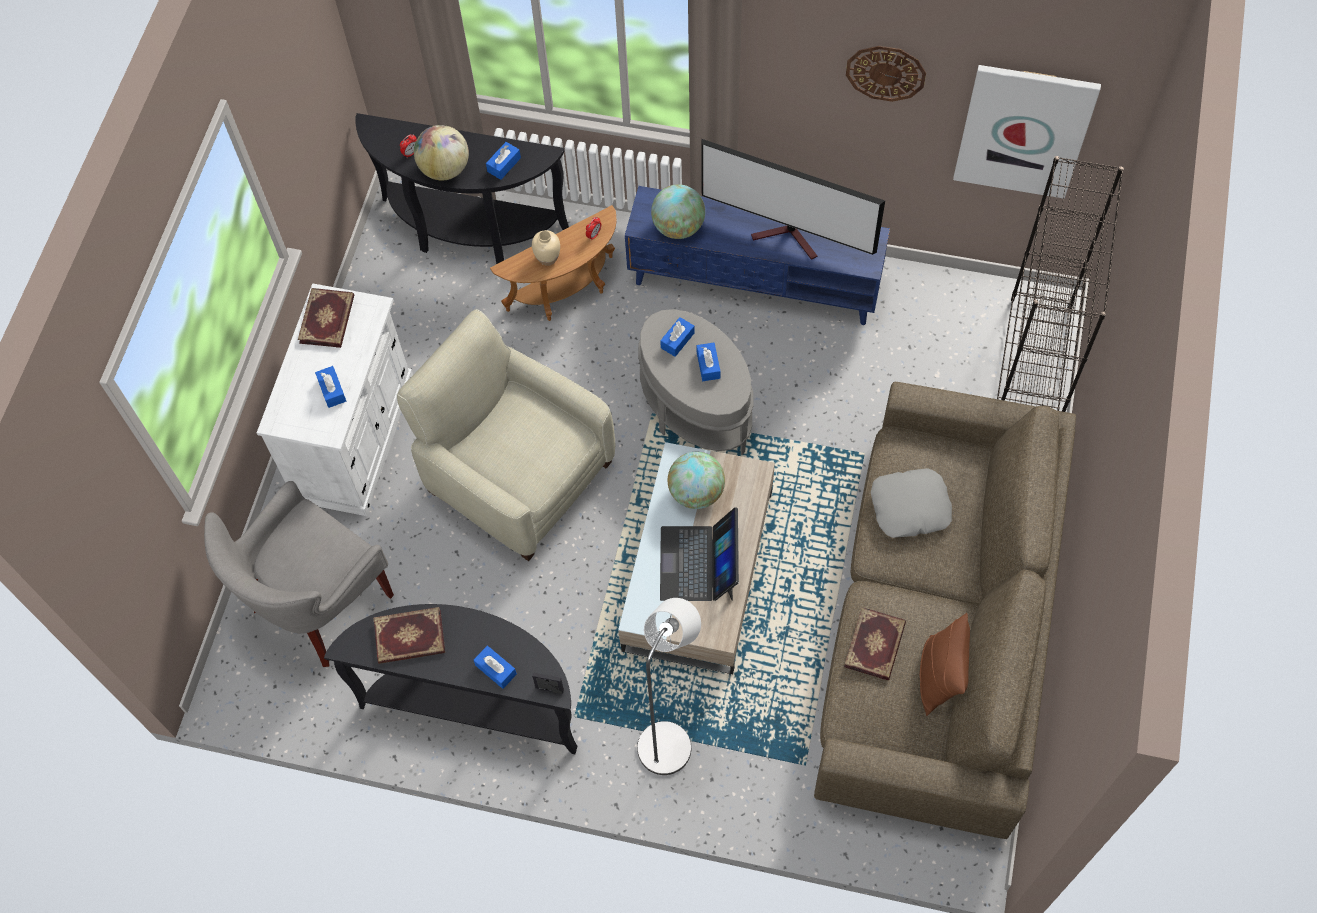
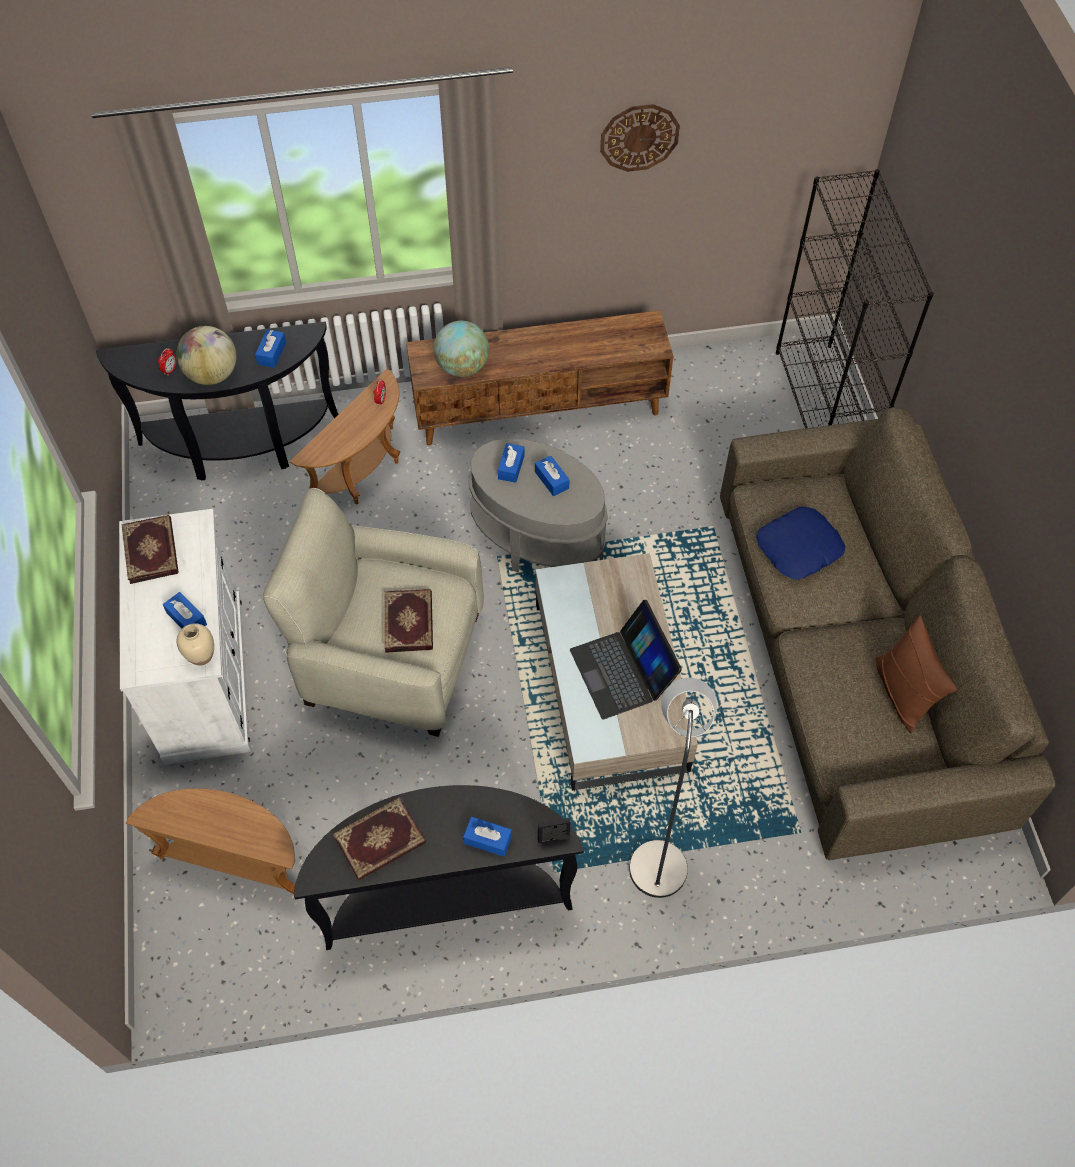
camera: 25 degrees left, 5 degrees down
grey armchair [204,481,394,667] -> brown side table [126,788,295,894]
beige vase [532,230,560,266] -> beige vase moved to [177,623,214,666]
blue tv stand [625,186,890,325] -> brown tv stand [406,310,674,446]
globe [668,452,725,509] -> none
television [701,139,885,260] -> none
book [844,607,906,680] -> book moved to [384,589,433,653]
grey pillow [871,468,952,538] -> blue pillow [756,507,845,580]
picture [953,65,1101,198] -> none

